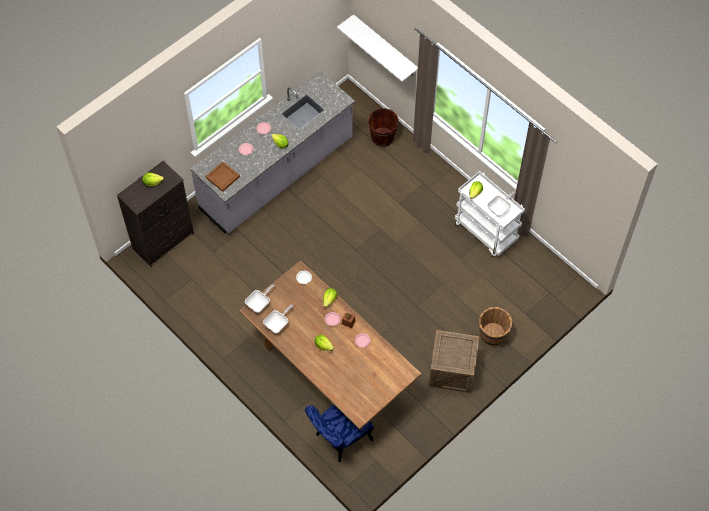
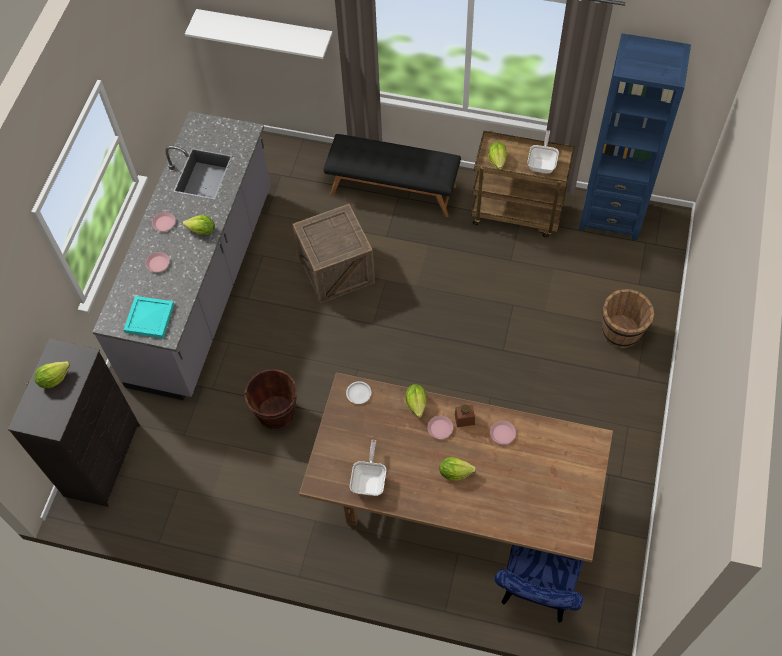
camera: 30 degrees left, 0 degrees up
brown tray [205,161,240,192] -> turquoise tray [124,296,174,338]
frying pan [245,284,275,313] -> none
brown bucket [368,108,399,147] -> brown bucket moved to [244,369,297,430]
crate [429,330,479,393] -> crate moved to [292,204,375,303]
white cart [455,171,525,256] -> brown cart [471,130,575,238]
none -> black bench [323,134,461,217]
none -> blue bookcase [579,34,691,241]

